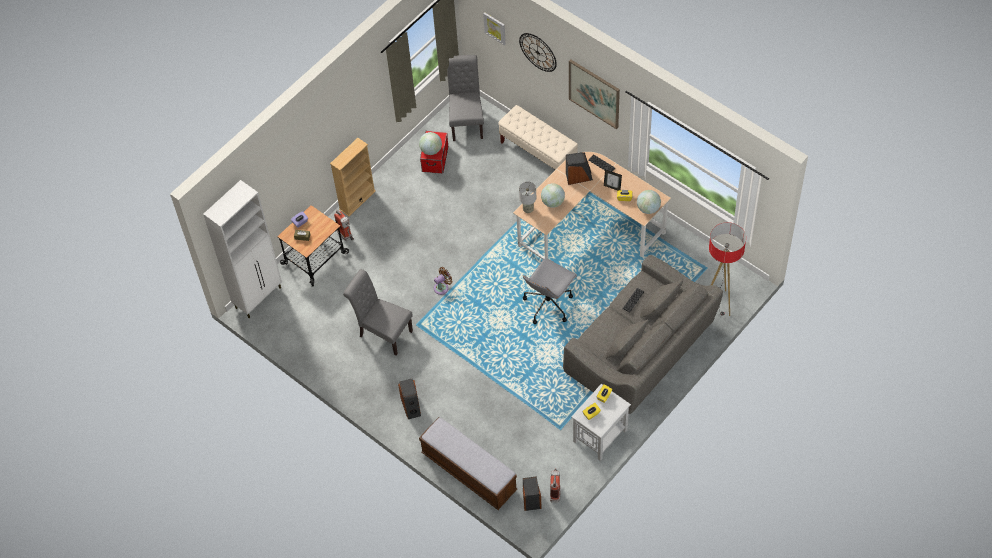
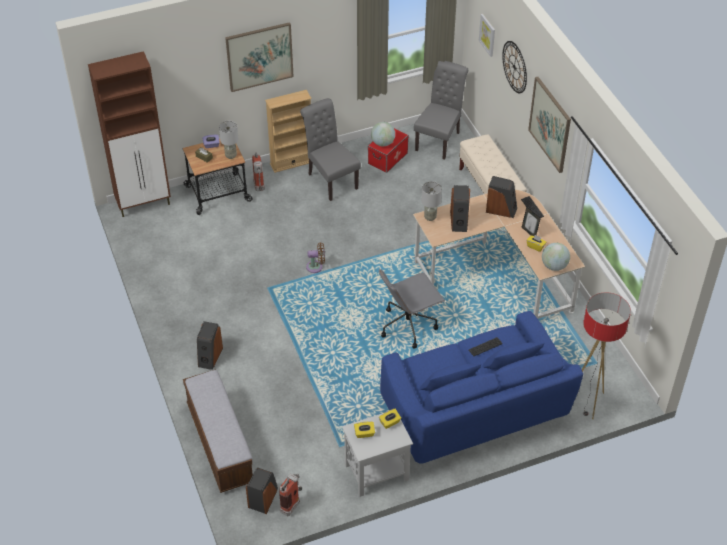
camera: 25 degrees right, 10 degrees down
white cabinet [203,180,282,318] -> brown cabinet [88,51,171,217]
grey chair [343,269,413,356] -> grey chair moved to [300,98,361,201]
globe [541,184,565,208] -> speaker [450,185,470,232]
grey sofa [563,255,723,414] -> blue sofa [380,311,583,464]
none -> grey table lamp [219,121,238,159]
none -> picture [225,22,294,92]

